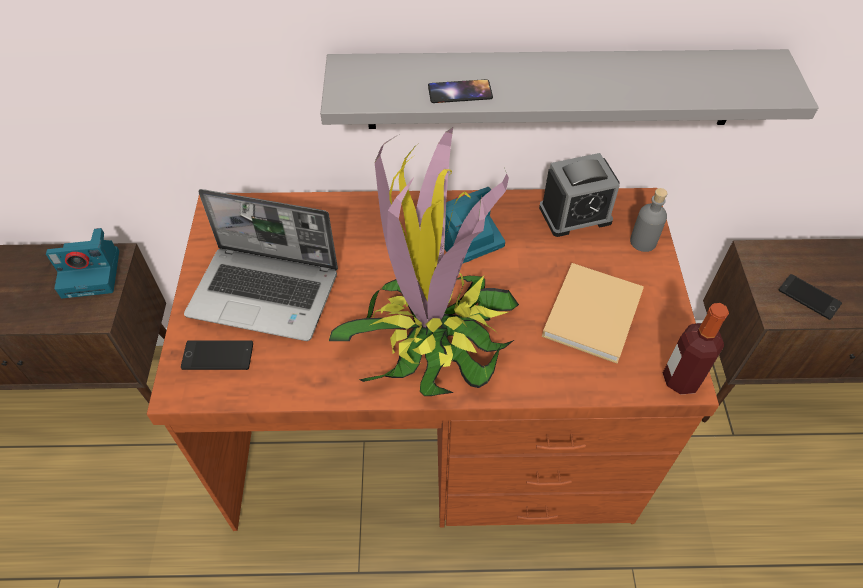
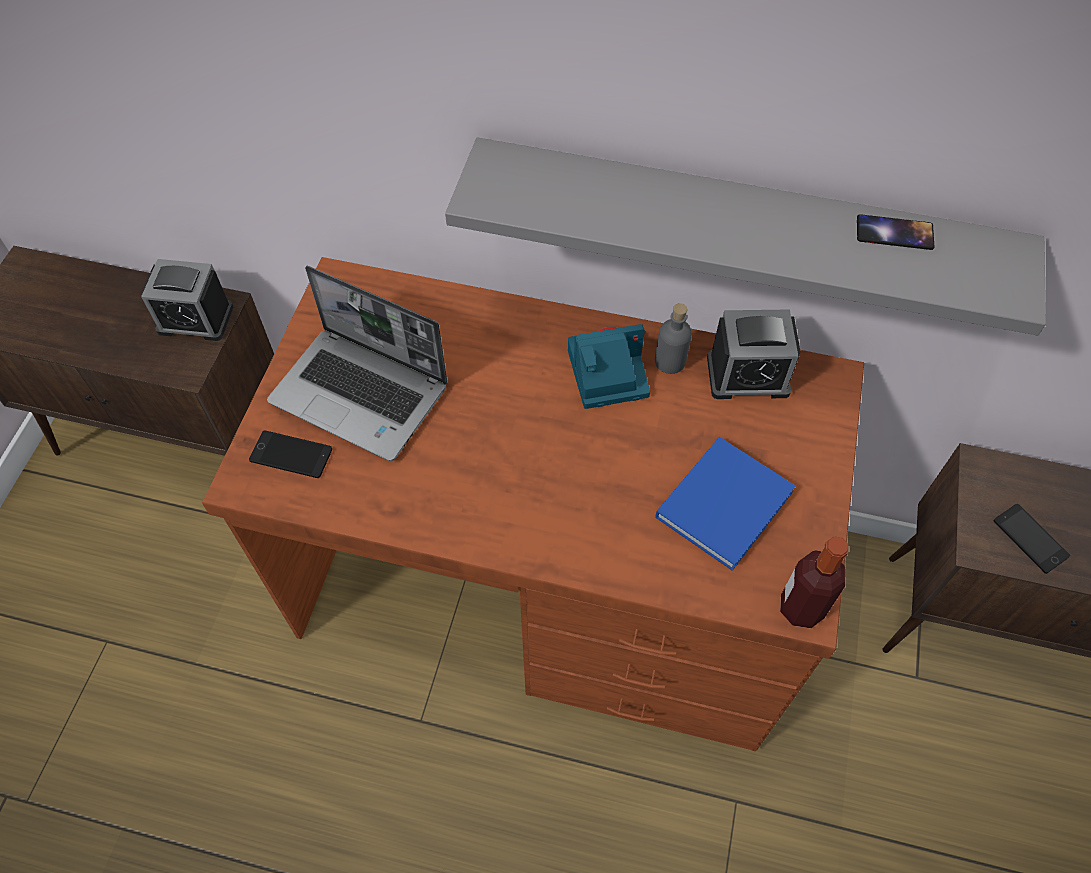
camera: 15 degrees right, 5 degrees up
camera [46,228,119,298] -> alarm clock [141,259,233,341]
potted plant [329,128,519,396] -> none
phone [428,79,493,103] -> phone moved to [857,214,934,250]
beige book [542,263,644,364] -> blue book [655,437,796,571]
grey bottle [630,188,668,252] -> grey bottle moved to [655,303,692,374]

